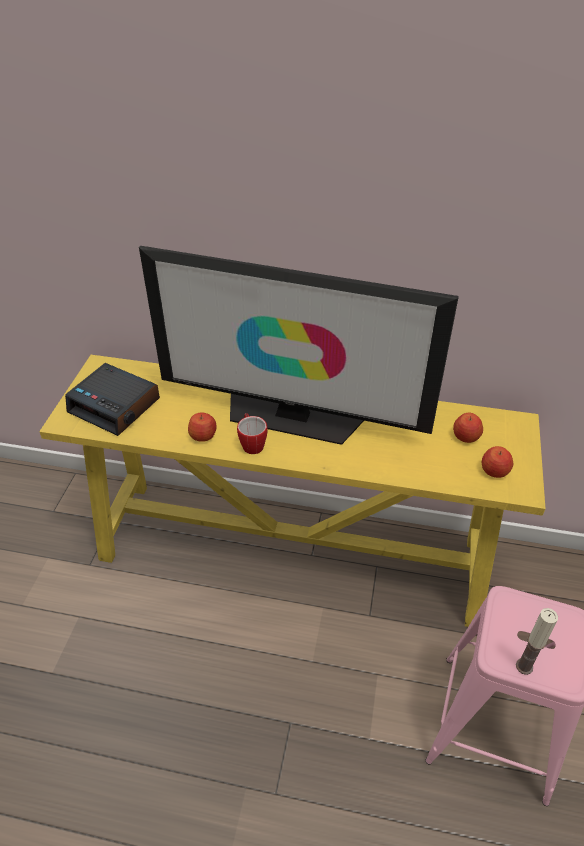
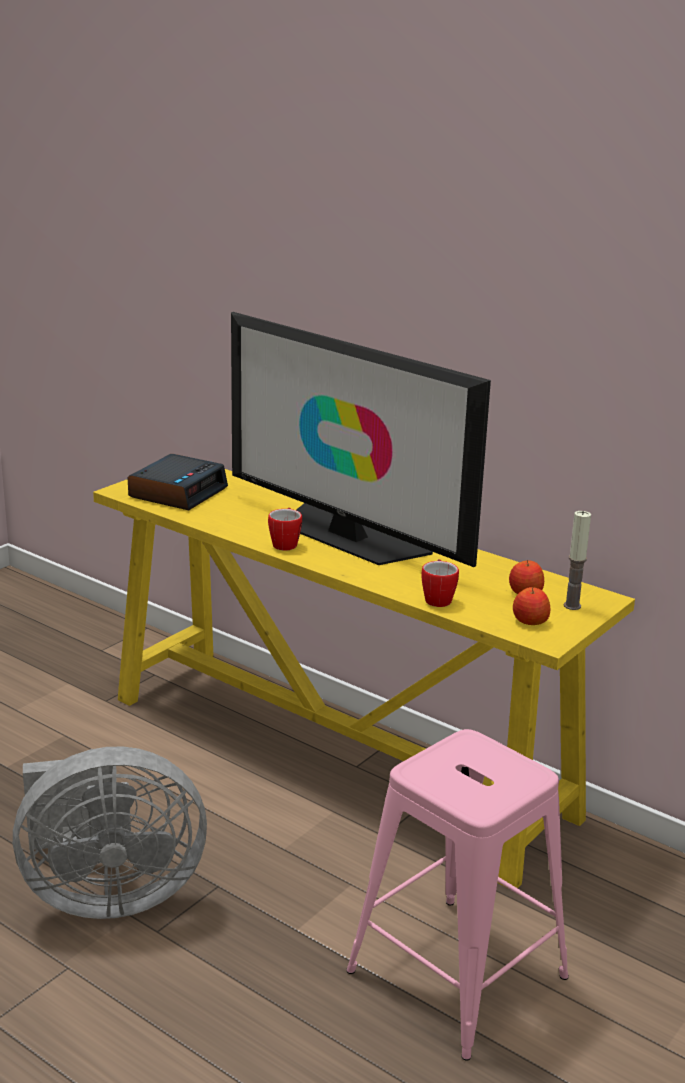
camera: 25 degrees right, 20 degrees down
alarm clock [65,363,160,436] -> alarm clock turned 120 degrees counterclockwise [128,454,228,510]
apple [188,413,217,442] -> none
candle [516,608,558,675] -> candle moved to [564,511,591,610]
none -> grey fan [13,746,207,919]
none -> mug [421,559,459,607]

